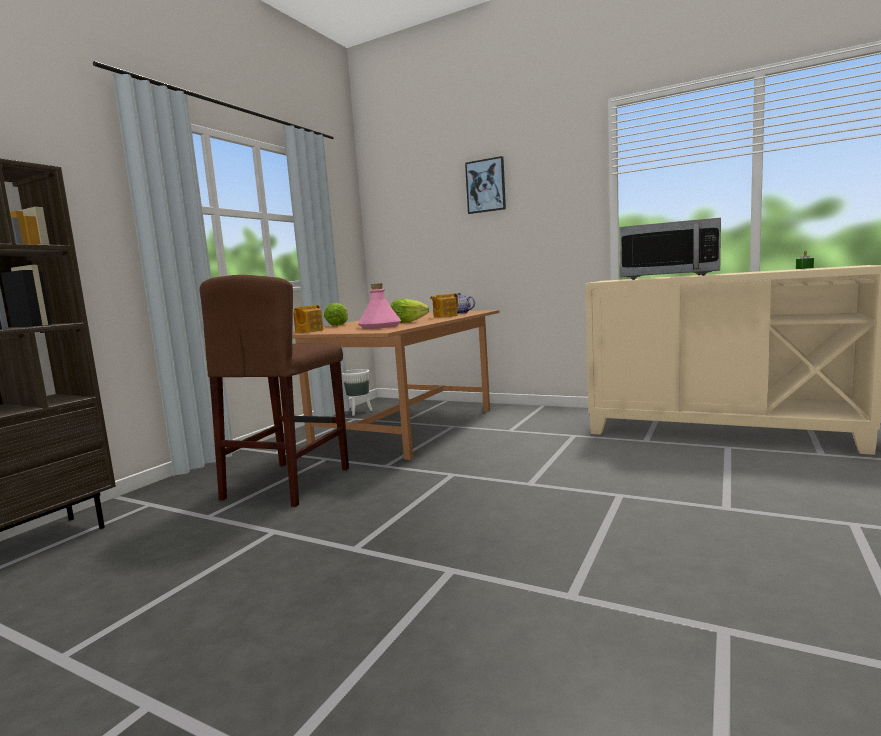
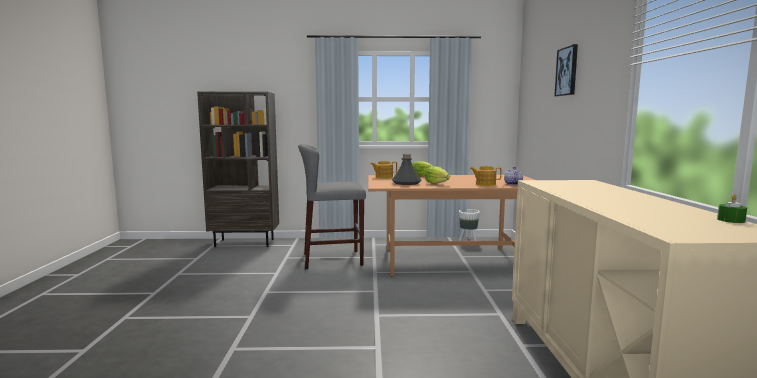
camera: 60 degrees right, 0 degrees up
brown stool [200,275,349,507] -> grey stool [298,144,366,269]
pink bottle [358,283,402,329] -> grey bottle [392,154,421,185]
microwave [619,218,721,280] -> none

